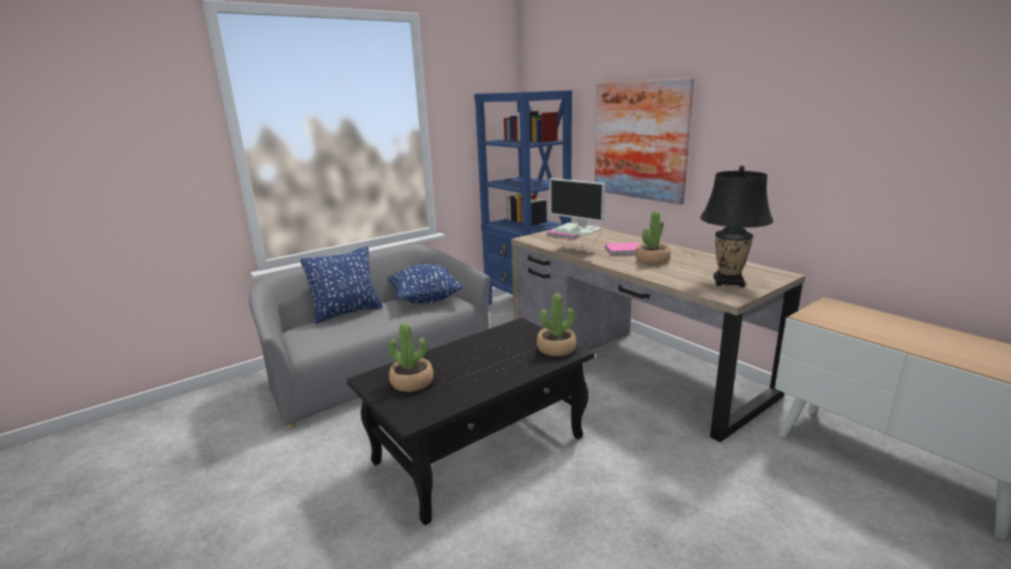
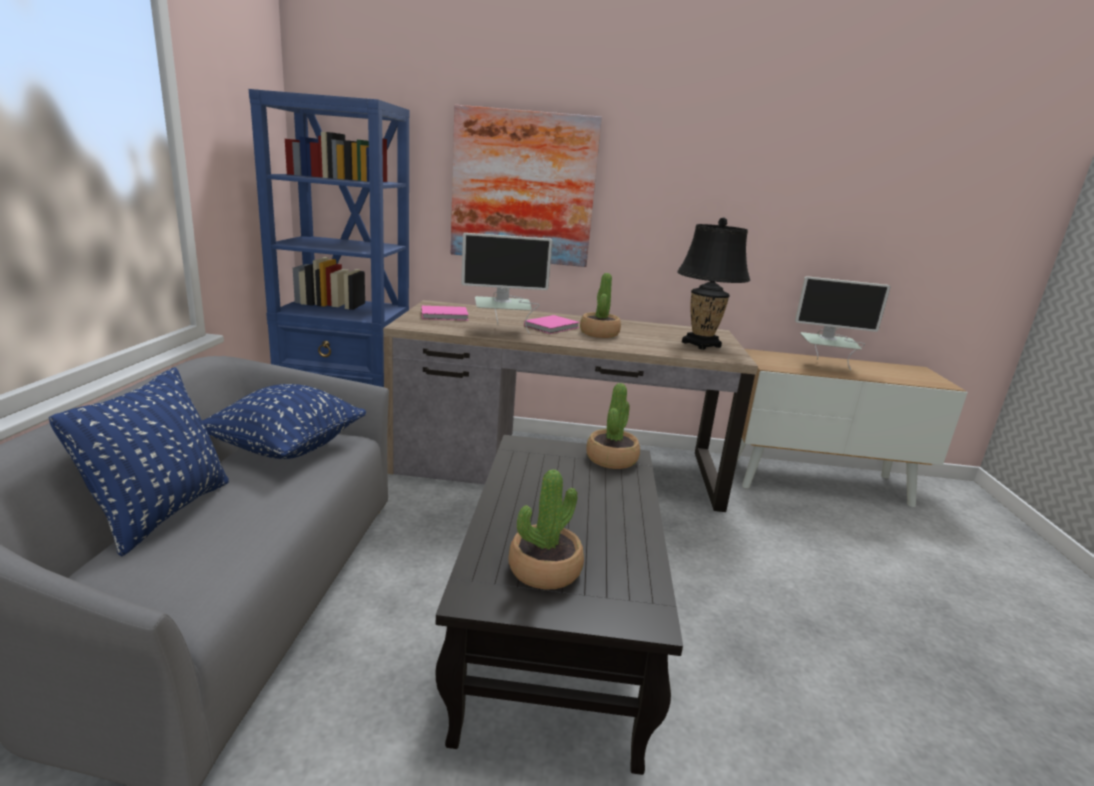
camera: 50 degrees left, 0 degrees up
none -> monitor [795,276,891,370]

